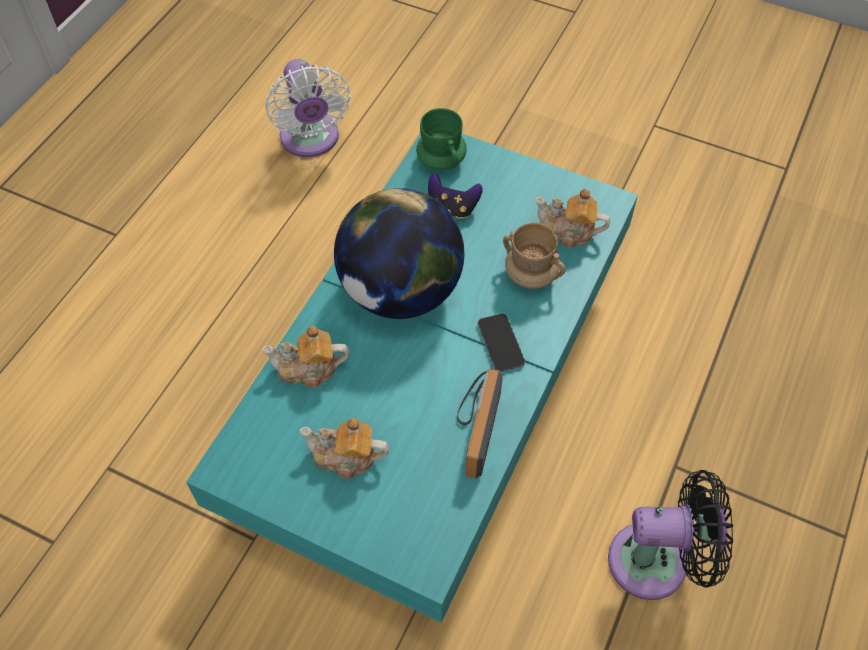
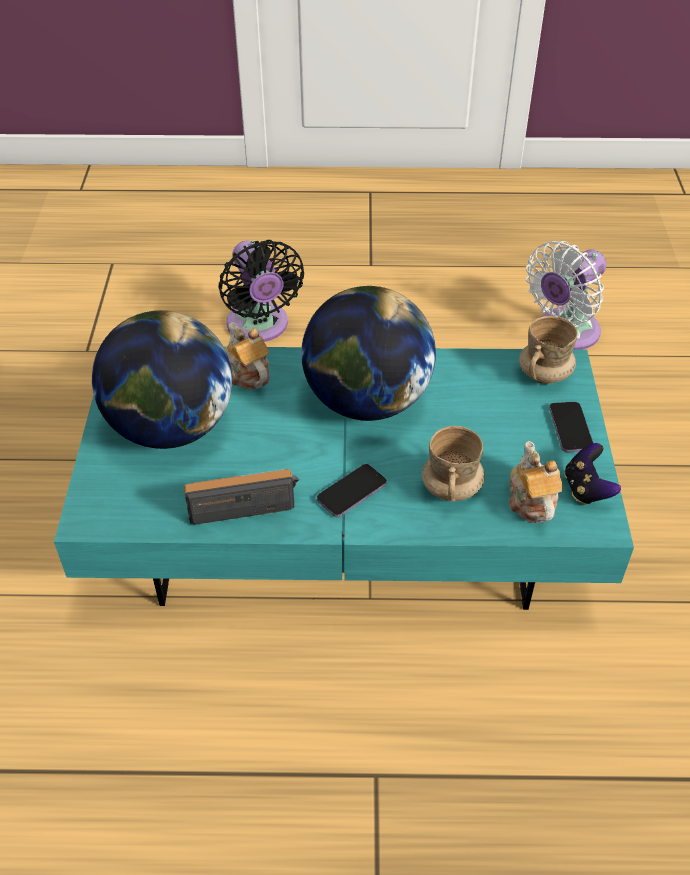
camera: 65 degrees right, 10 degrees down
teapot [300,418,389,479] -> globe [92,310,232,449]
green mug [416,108,467,170] -> beige mug [519,316,578,384]
game controller [428,174,483,219] -> game controller moved to [564,443,621,505]
black fan [608,470,733,600] -> black fan moved to [218,240,304,342]
none -> phone [549,402,593,452]

